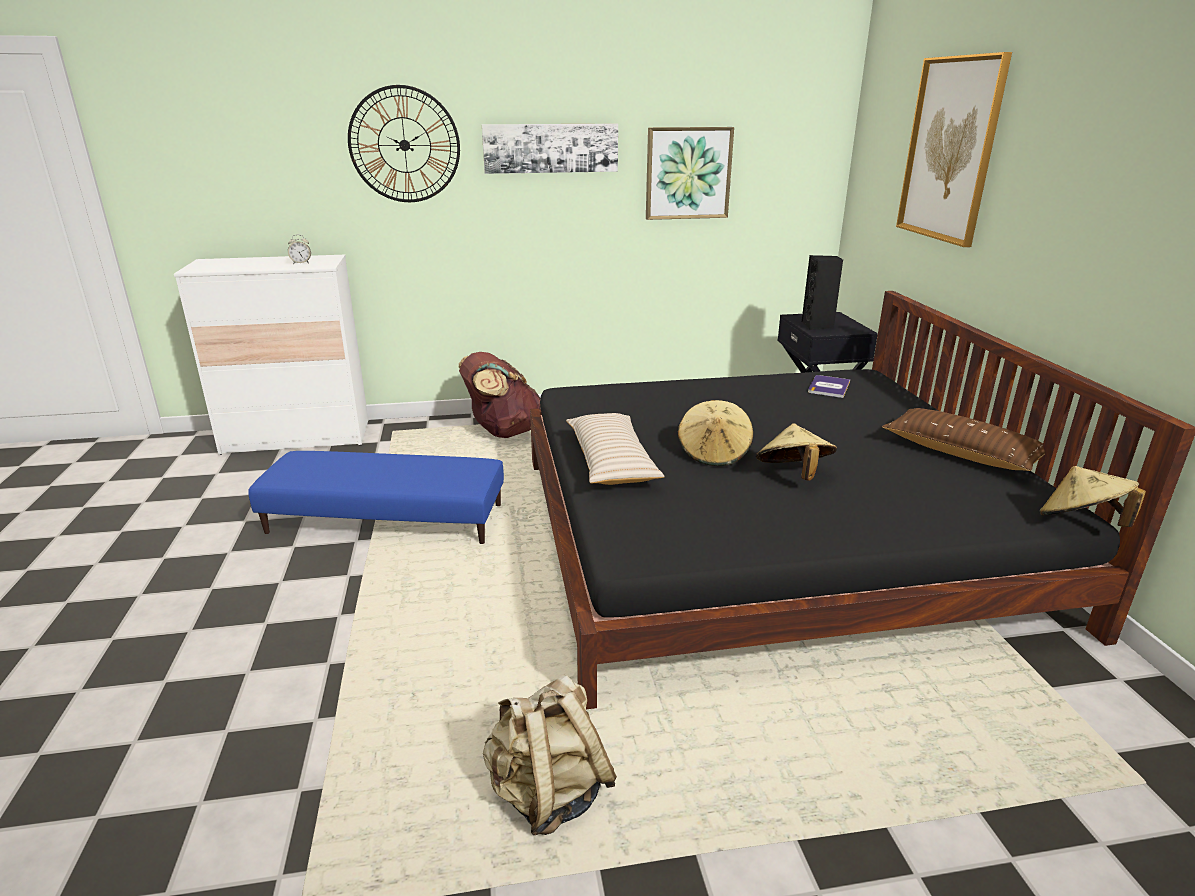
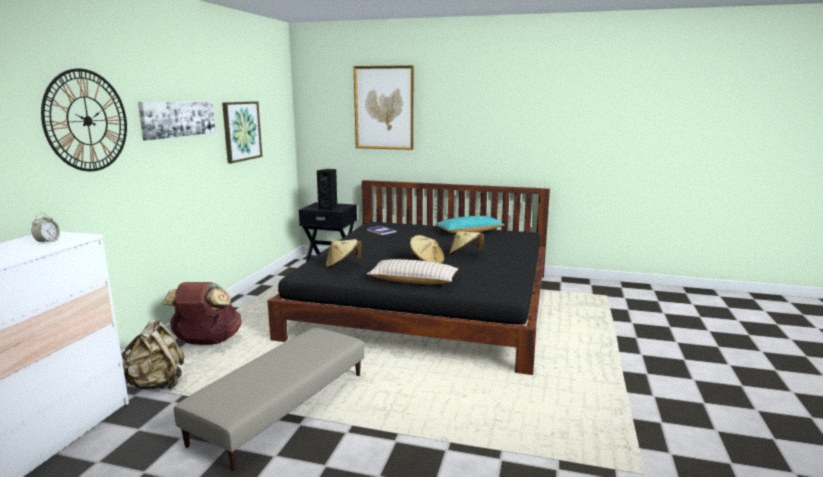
camera: 65 degrees left, 10 degrees down
blue ottoman [248,451,504,544] -> beige ottoman [174,328,364,471]
beige backpack [483,674,617,835] -> beige backpack moved to [122,320,185,390]
brown pillow [882,408,1045,471] -> turquoise pillow [435,216,505,233]
beige hat [1040,466,1146,527] -> beige hat moved to [326,239,362,269]

